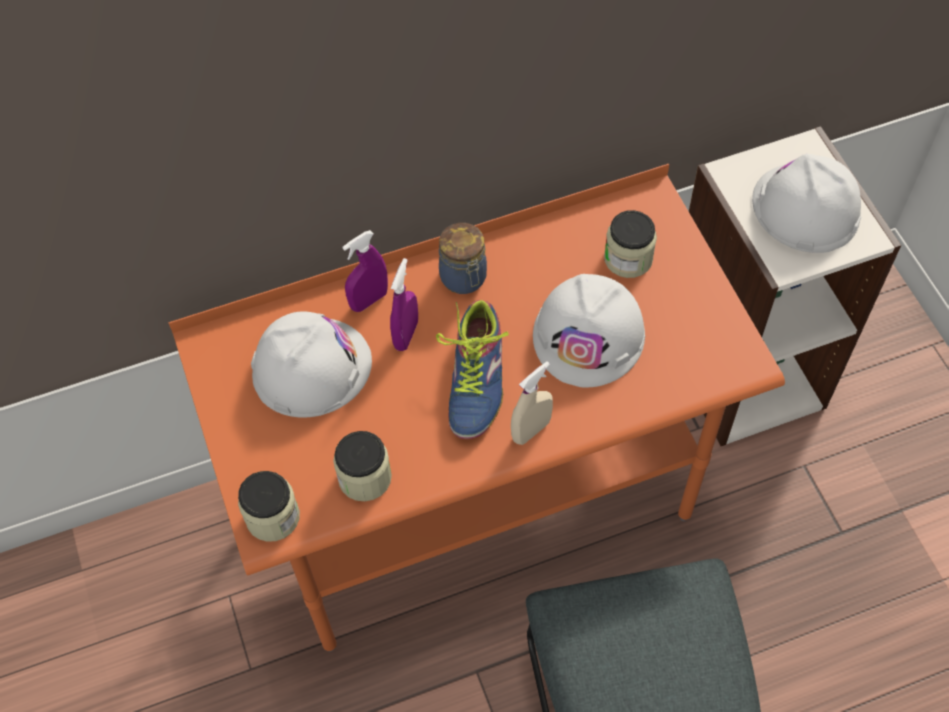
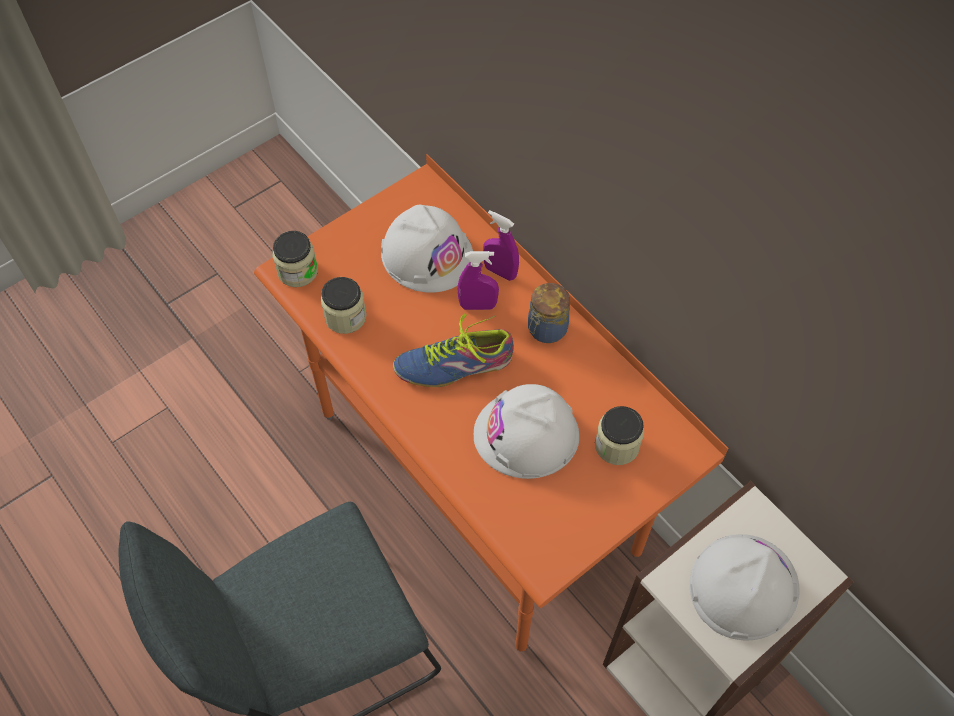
camera: 70 degrees right, 0 degrees up
beige spray bottle [511,361,553,445] -> none

